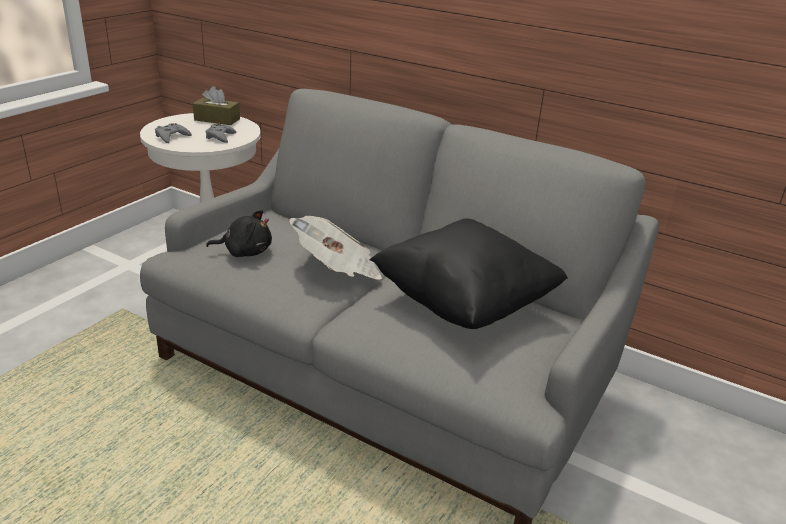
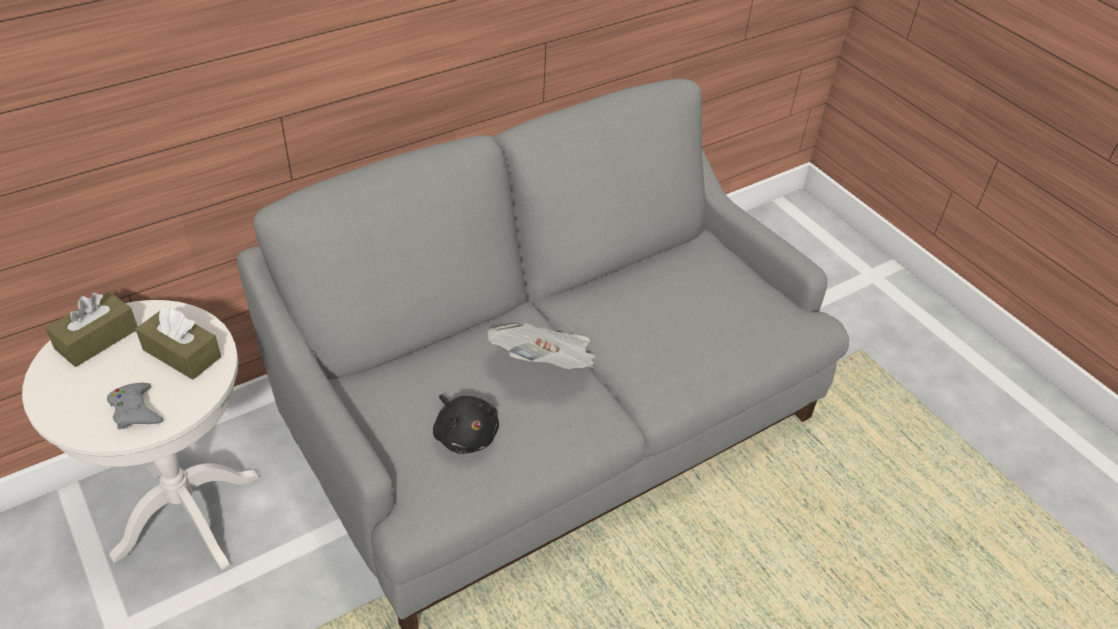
camera: 65 degrees left, 15 degrees up
grey game controller [206,123,237,143] -> brown tissue box [136,307,221,380]
black plush toy [206,210,272,257] -> black plush toy turned 120 degrees clockwise [433,394,499,454]
black pillow [370,218,568,329] -> none

